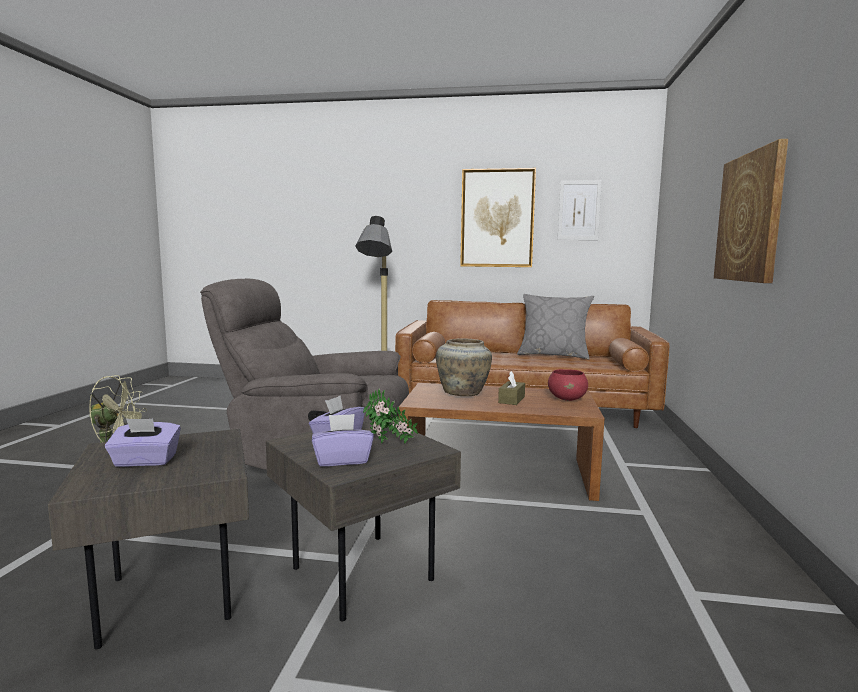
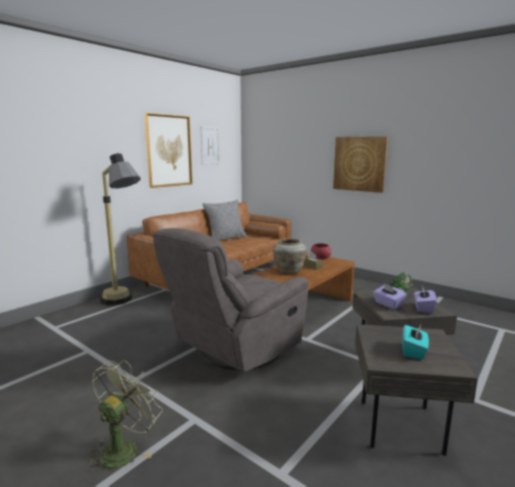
camera: 60 degrees left, 5 degrees up
purple tissue box [105,418,181,467] -> turquoise tissue box [403,325,429,360]

